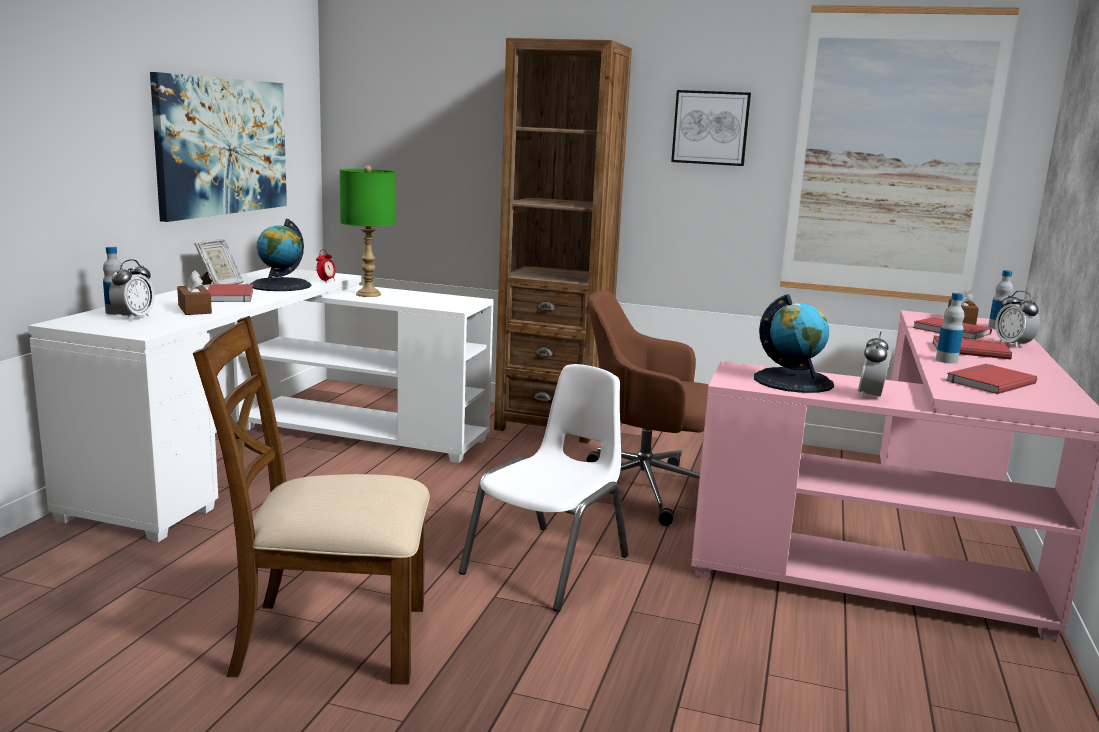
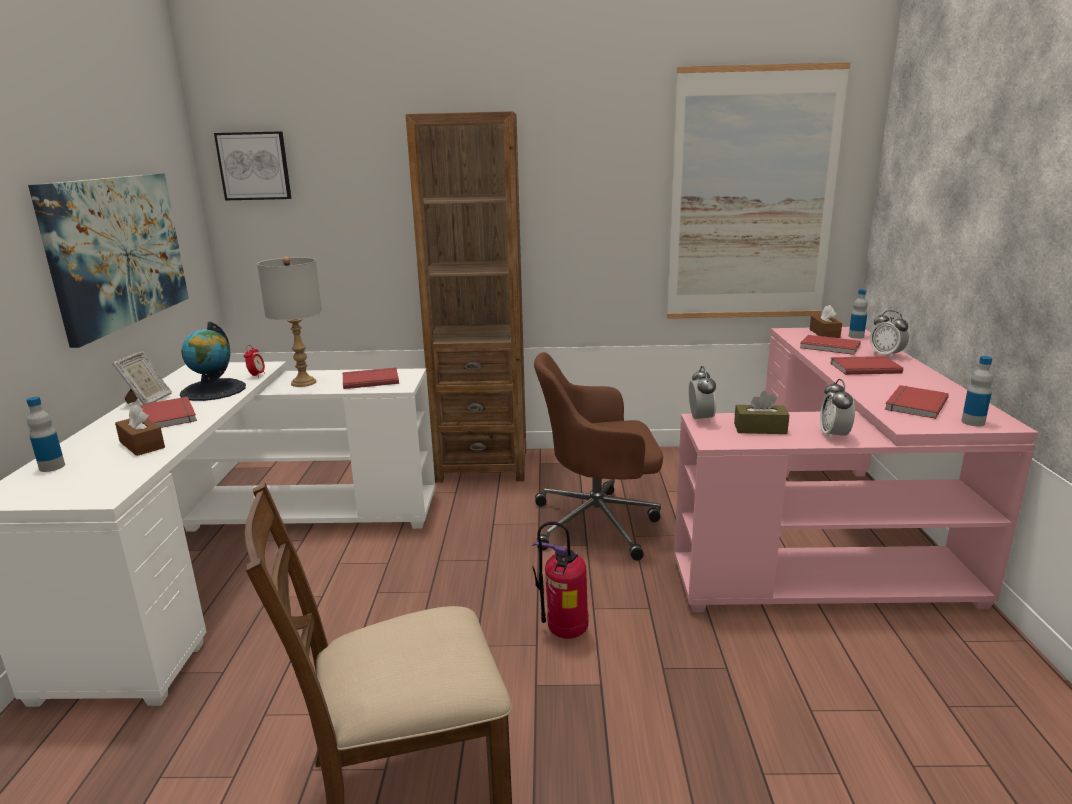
camera: 15 degrees left, 5 degrees up
alarm clock [109,259,154,321] -> alarm clock moved to [689,366,716,424]
green table lamp [340,165,396,297] -> grey table lamp [257,256,322,387]
white chair [459,364,629,612] -> fire extinguisher [532,521,589,639]
picture [671,90,751,166] -> picture moved to [214,131,292,200]
globe [754,294,834,393] -> brown tissue box [734,391,789,434]
bottle [936,293,964,364] -> bottle moved to [961,356,993,426]
none -> red book [342,367,399,389]

